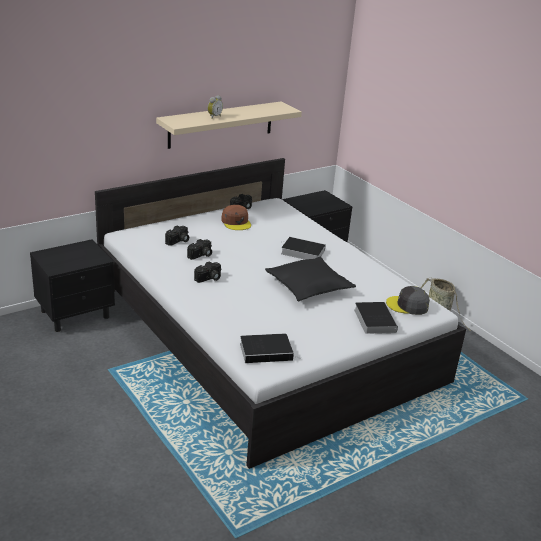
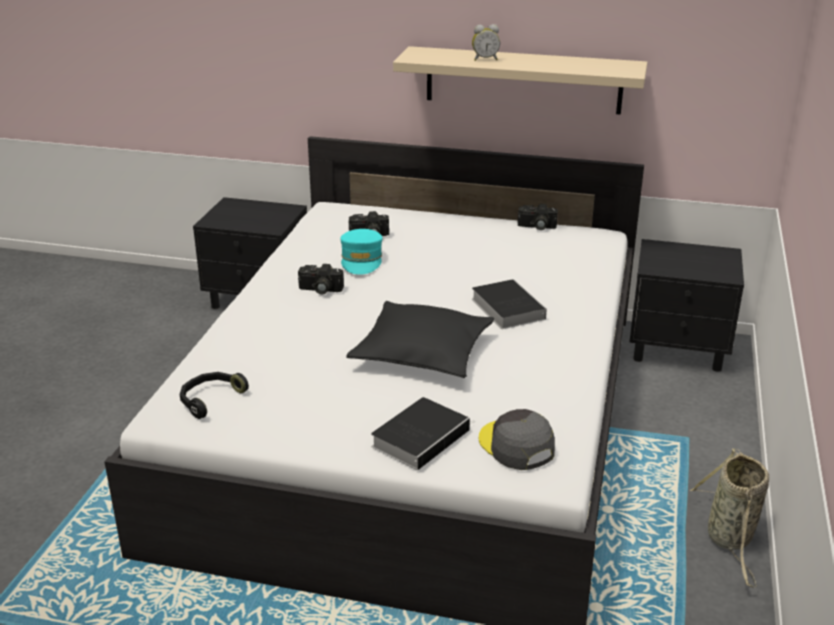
camera: 50 degrees right, 0 degrees up
camera [187,239,212,260] -> turquoise cap [340,229,382,274]
brown cap [221,205,251,230] -> none
book [240,333,302,363] -> black headphones [180,372,249,419]

